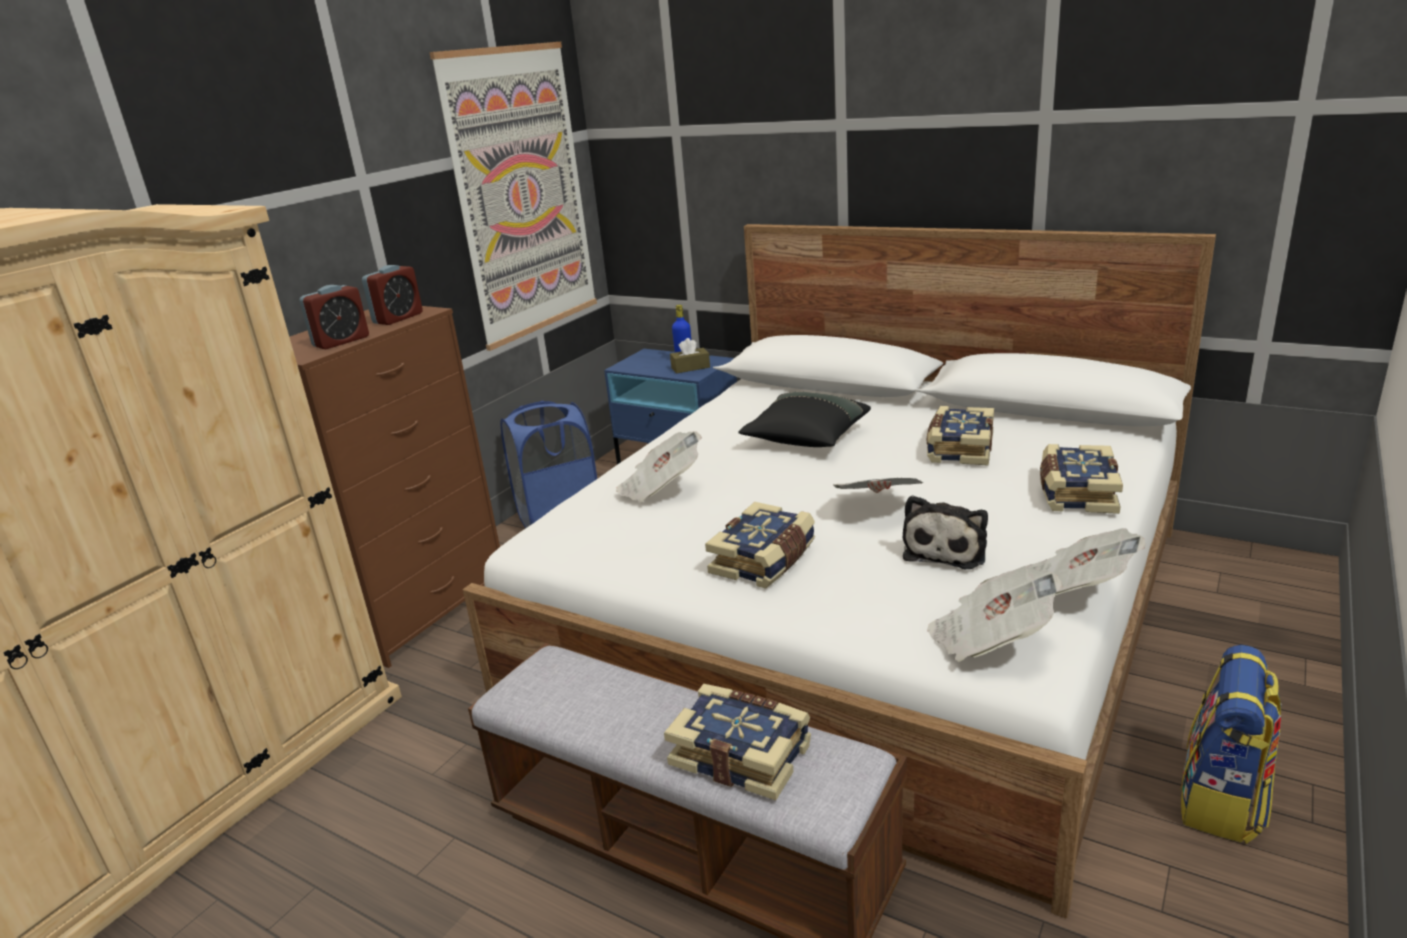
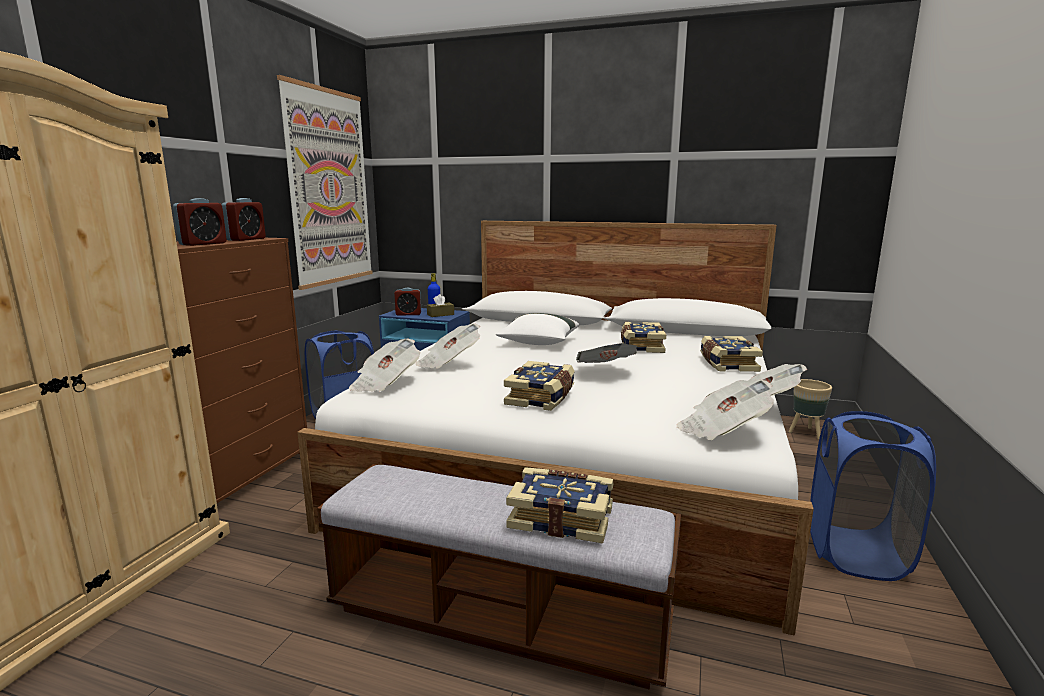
camera: 15 degrees left, 10 degrees down
black pillow [739,392,871,447] -> white pillow [496,313,579,345]
plush toy [903,495,988,569] -> none
backpack [1181,645,1282,844] -> blue laundry basket [810,411,936,581]
none -> newspaper [349,339,420,392]
none -> alarm clock [394,288,421,315]
none -> beige planter [789,379,832,439]

